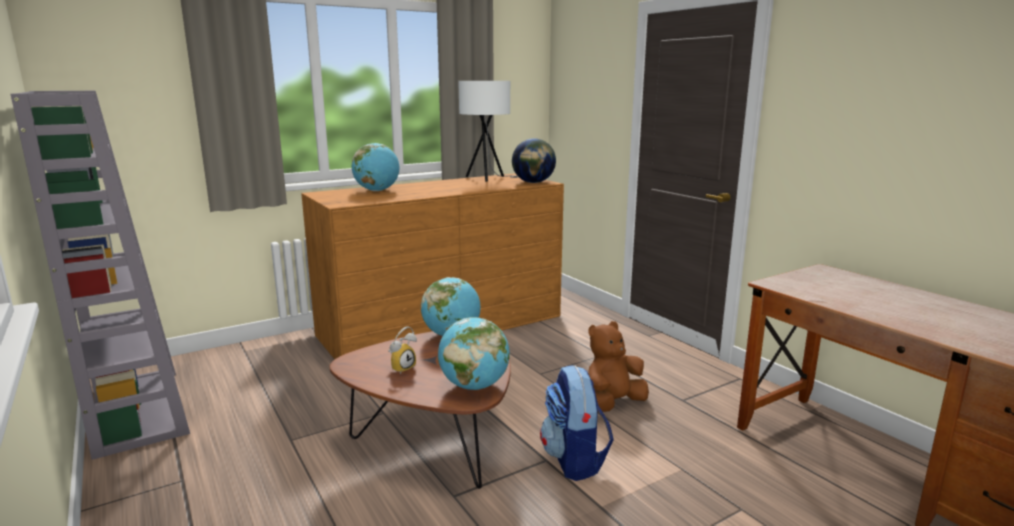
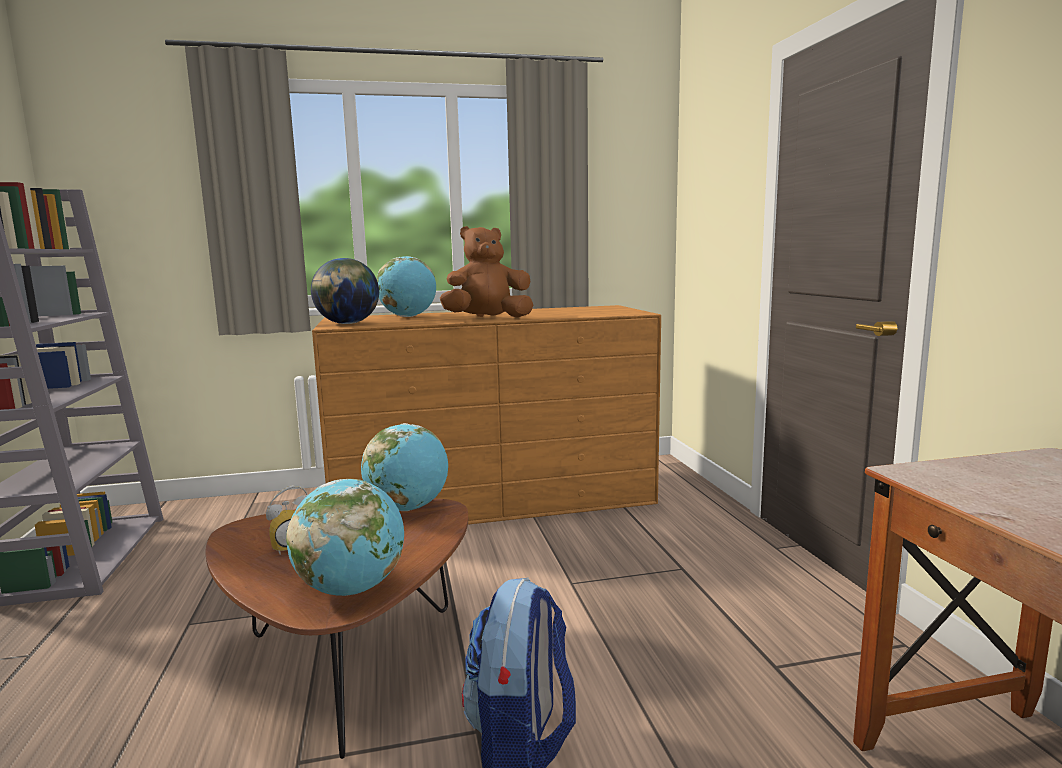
camera: 20 degrees right, 5 degrees down
white table lamp [458,81,518,182] -> none
globe [512,138,556,183] -> globe moved to [311,258,379,324]
brown plush toy [588,321,649,412] -> brown plush toy moved to [440,226,533,318]

